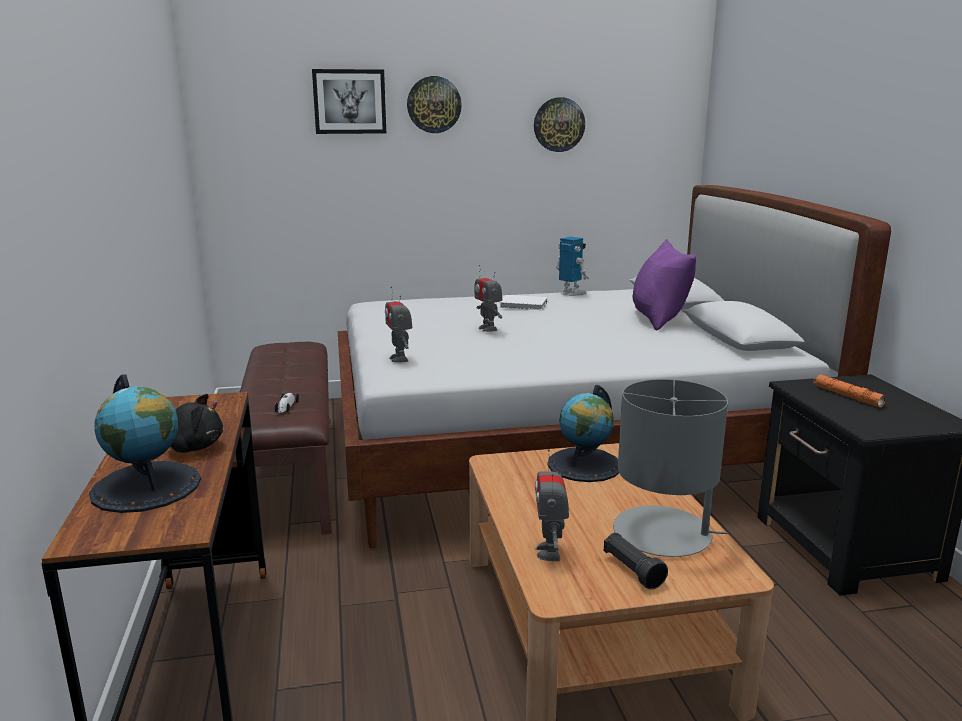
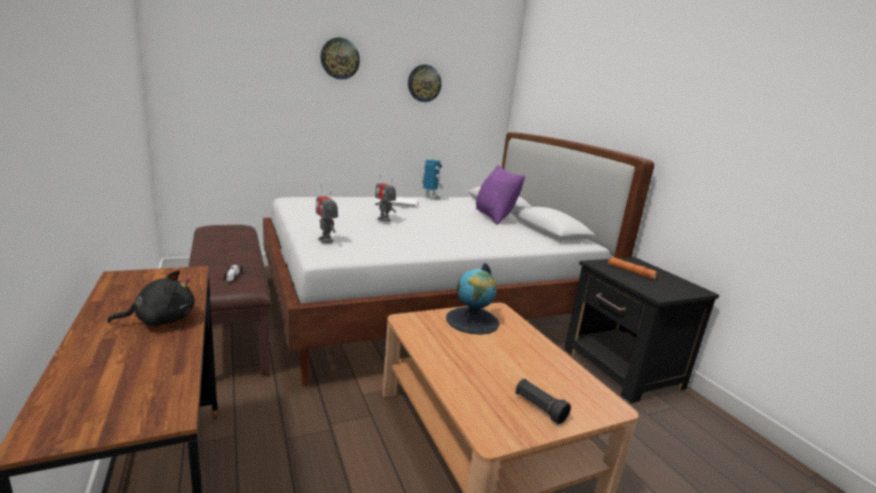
camera: 15 degrees left, 0 degrees up
globe [89,374,201,513] -> none
picture [312,69,386,134] -> none
toy robot [535,449,569,561] -> none
grey table lamp [613,379,728,557] -> none

